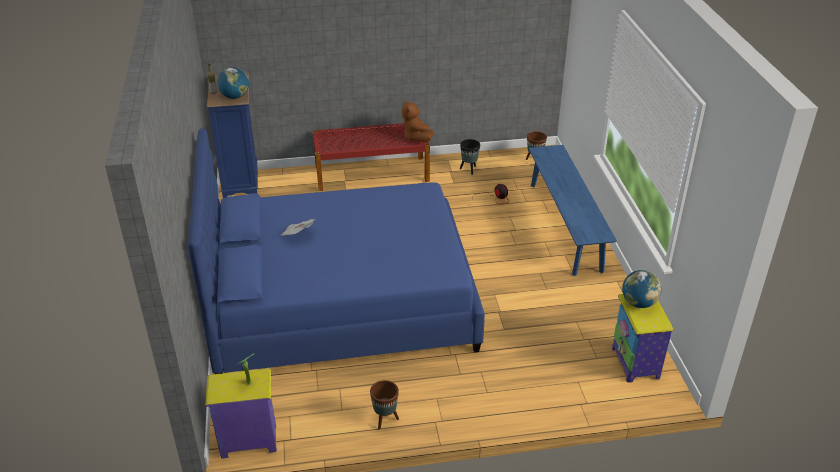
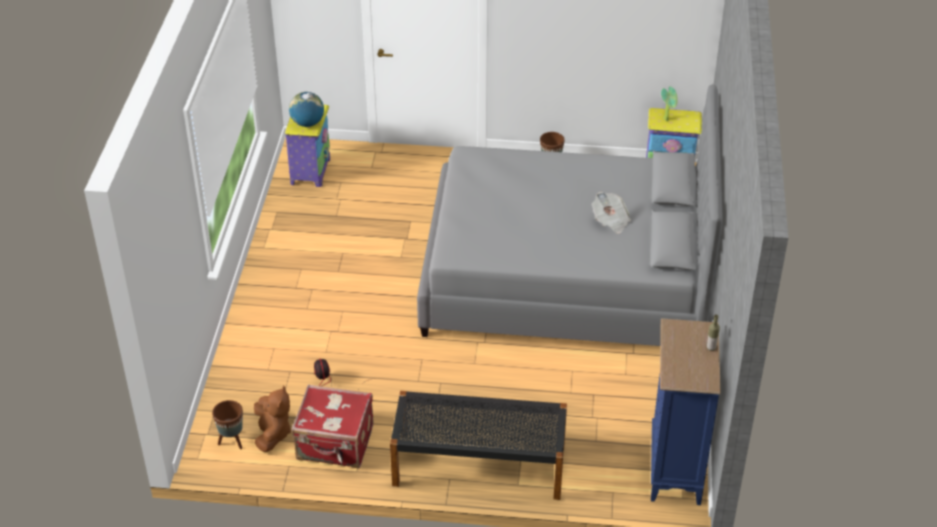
camera: 165 degrees left, 5 degrees up
blue bed [188,128,485,374] -> grey bed [417,84,723,346]
globe [217,67,249,99] -> none
red bench [313,123,430,191] -> black bench [390,391,567,500]
brown plush toy [402,100,433,142] -> brown plush toy moved to [254,385,291,452]
black planter [460,139,480,175] -> red suitcase [291,385,373,468]
blue bench [529,145,617,276] -> none

